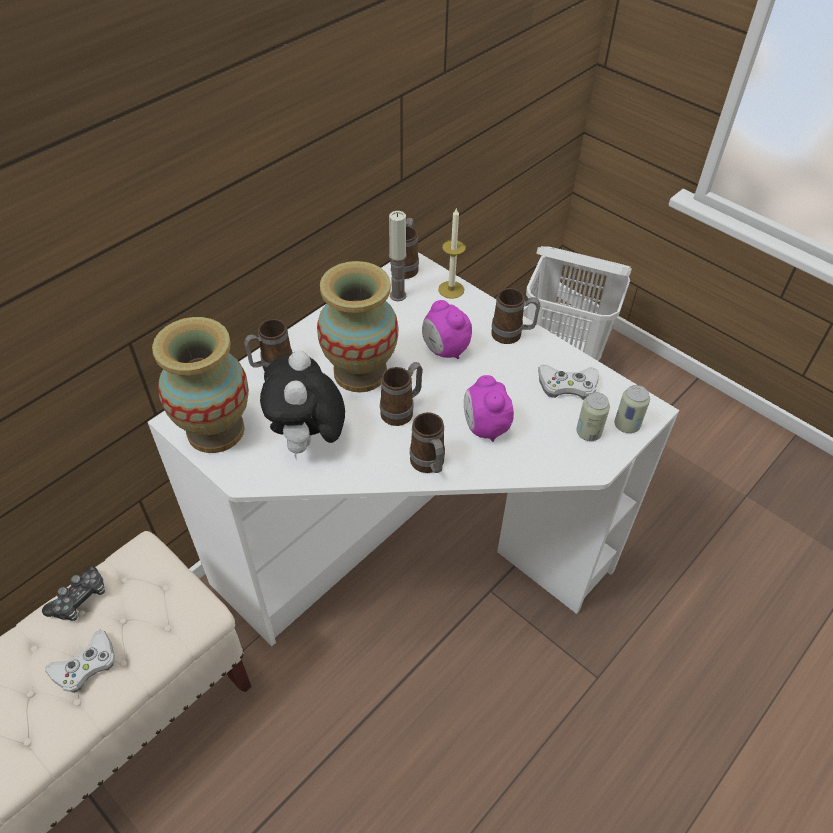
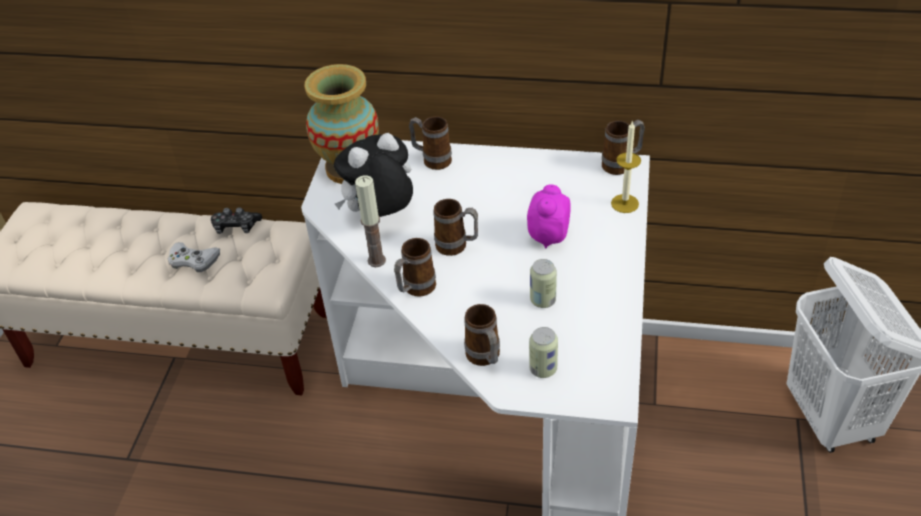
camera: 60 degrees right, 5 degrees down
vase [317,261,399,392] -> none
candle [389,211,407,301] -> candle moved to [355,175,386,267]
alarm clock [464,375,514,442] -> none
mug [491,288,540,344] -> mug moved to [464,304,500,366]
white game controller [538,365,599,400] -> none
can [614,385,650,433] -> can moved to [530,259,557,308]

